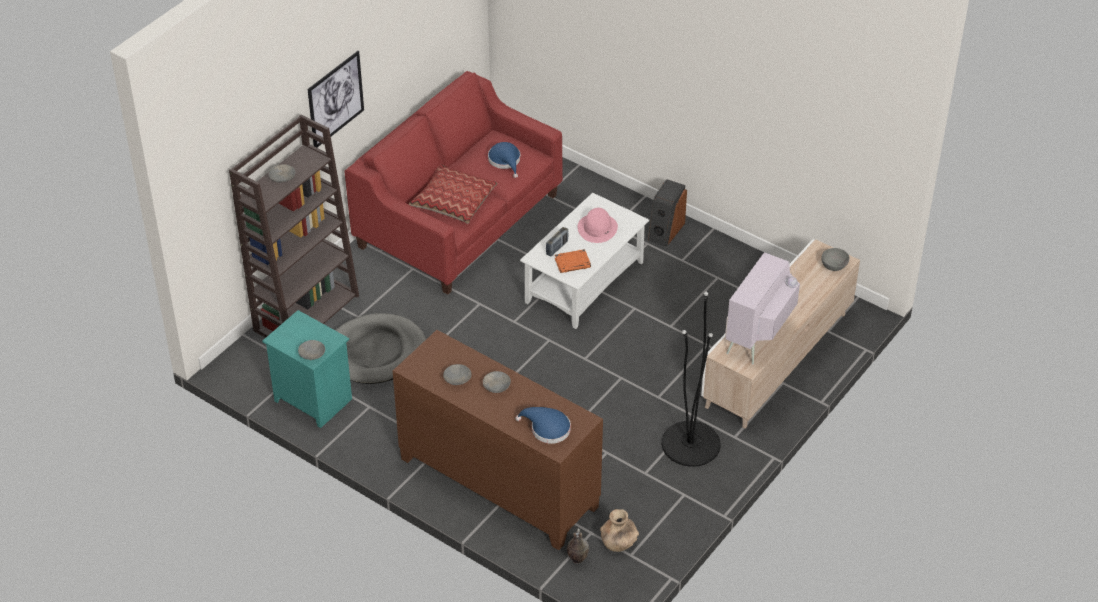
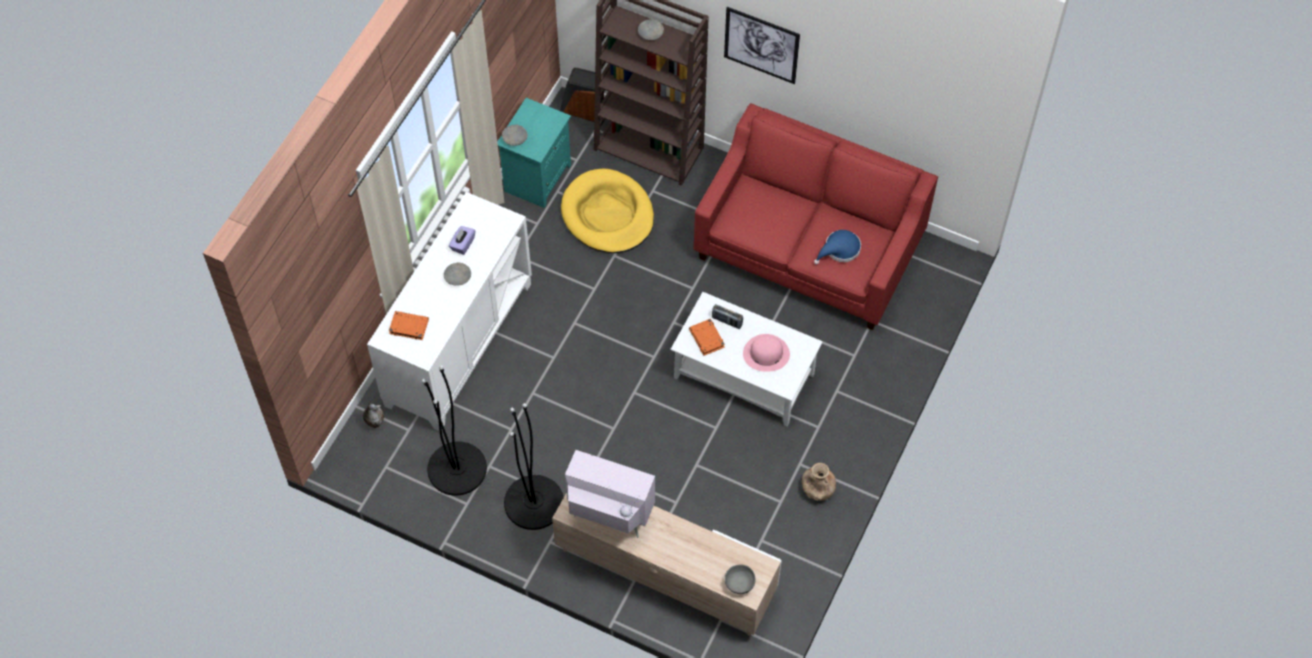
camera: 80 degrees right, 15 degrees up
grey dog bed [335,313,426,384] -> yellow dog bed [561,168,654,253]
brown cabinet [393,330,603,550] -> white cabinet [367,192,532,431]
pillow [409,164,498,224] -> none
grey bowl [443,364,471,385] -> purple tissue box [449,226,475,255]
blue hat [515,407,571,444] -> orange book [389,311,429,340]
brown vase [600,509,639,552] -> brown vase moved to [802,463,836,501]
speaker [648,179,687,247] -> speaker moved to [560,68,604,122]
none -> black floor lamp [422,365,487,496]

